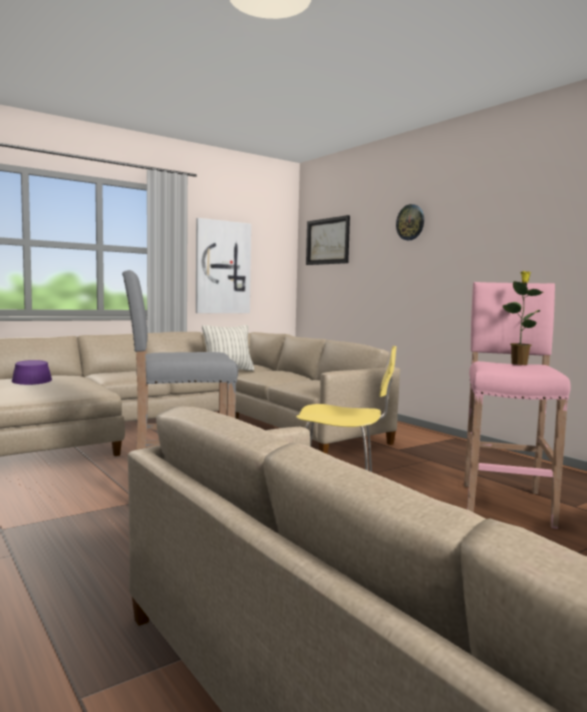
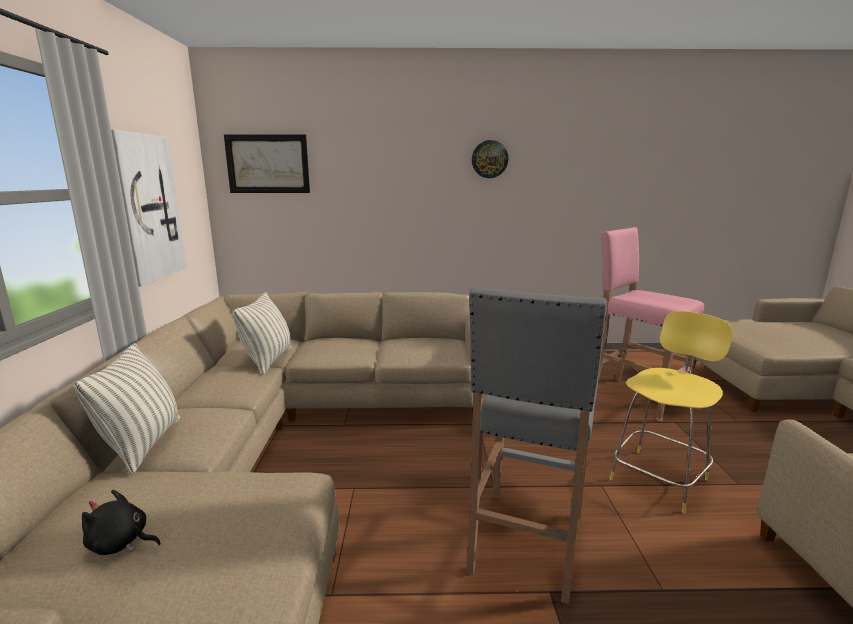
camera: 55 degrees left, 10 degrees up
purple hat [12,360,52,385] -> black plush toy [82,490,161,555]
wall clock [396,204,424,240] -> wall clock moved to [472,140,508,178]
potted plant [503,271,545,365] -> none
none -> pillow [73,343,180,474]

